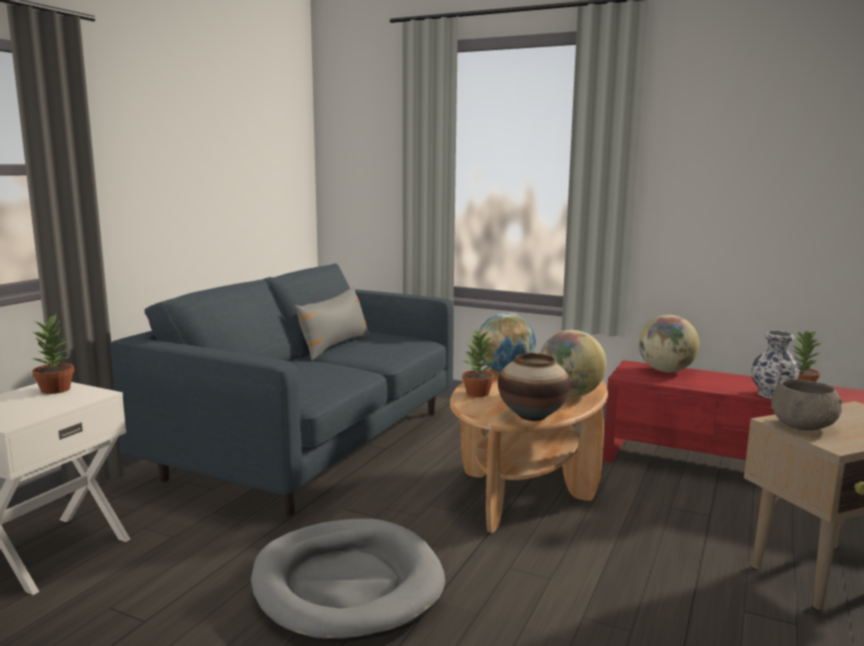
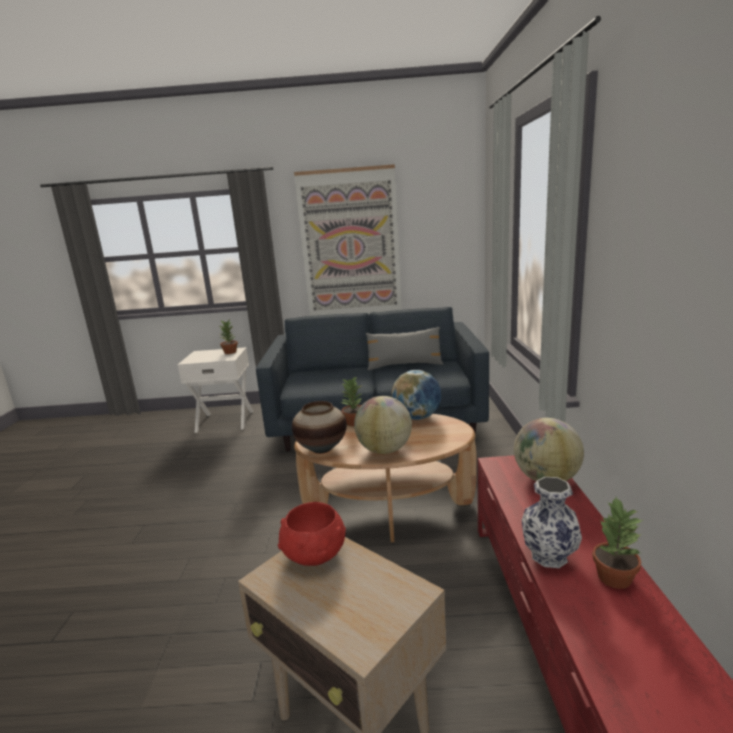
camera: 65 degrees right, 5 degrees up
grey dog bed [251,519,445,643] -> none
grey bowl [771,379,842,431] -> red bowl [278,502,346,566]
none -> picture [294,164,402,316]

